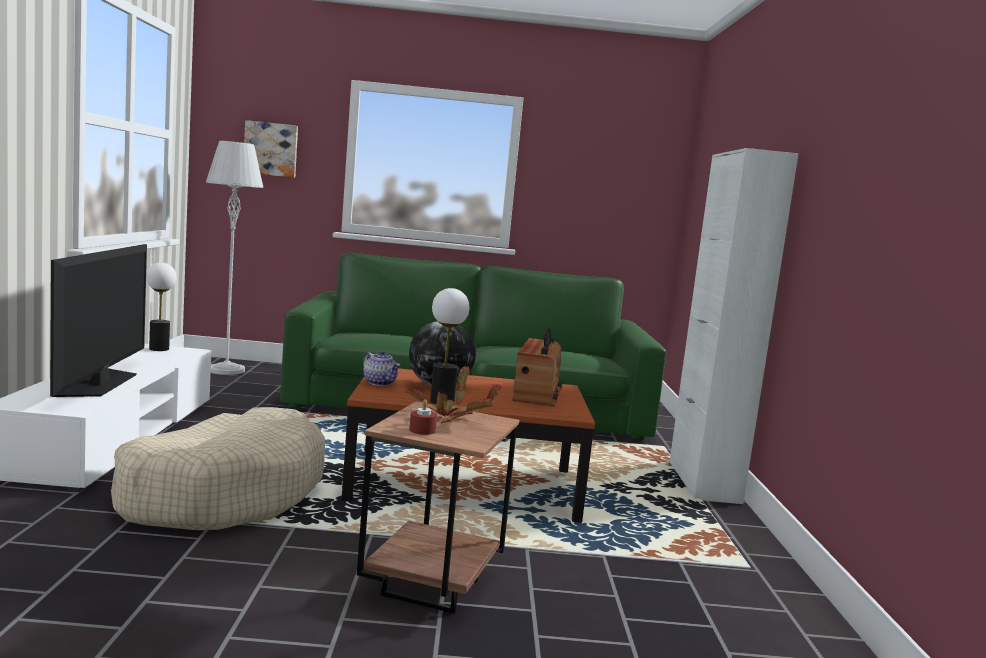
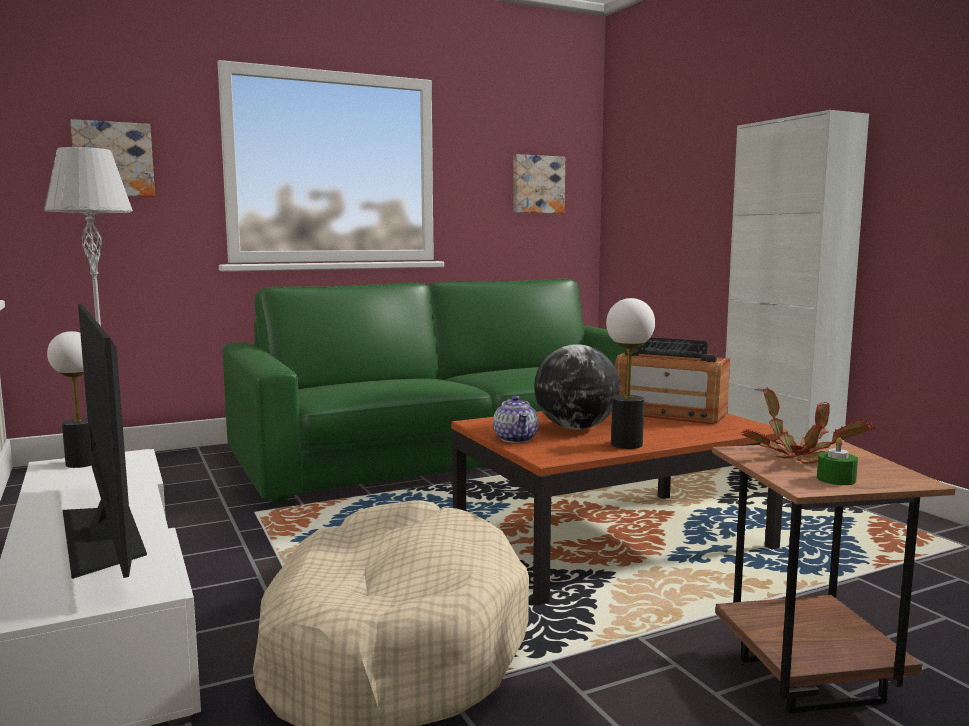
camera: 25 degrees left, 0 degrees up
teapot [363,350,400,386] -> teapot turned 60 degrees clockwise [493,395,539,443]
red candle [409,400,437,435] -> green candle [817,437,858,485]
radio [513,328,563,407] -> radio turned 135 degrees clockwise [615,337,730,425]
none -> picture [513,154,565,214]

